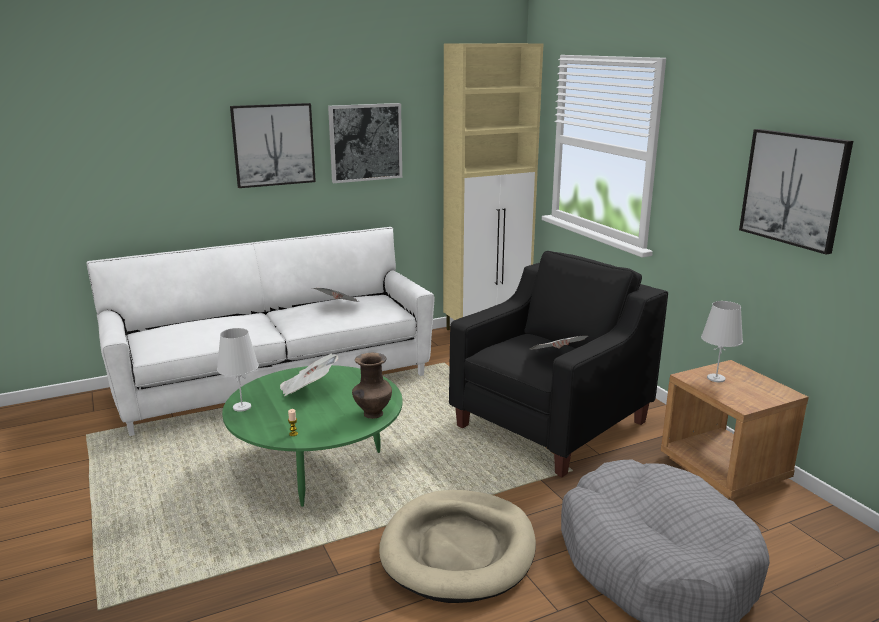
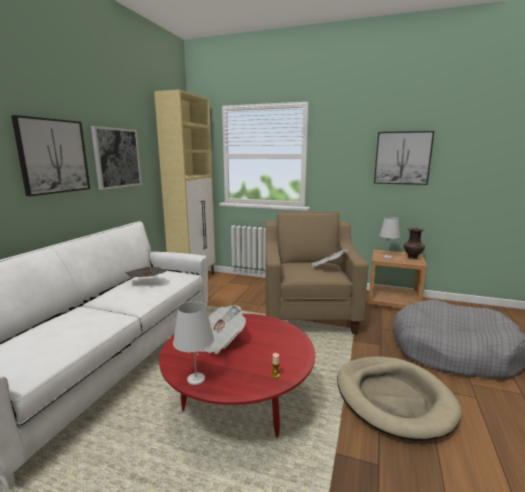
camera: 45 degrees left, 5 degrees down
green coffee table [222,365,403,507] -> red coffee table [159,314,315,438]
brown vase [352,353,392,419] -> brown vase moved to [404,227,425,259]
black armchair [449,251,668,477] -> beige armchair [265,211,369,335]

